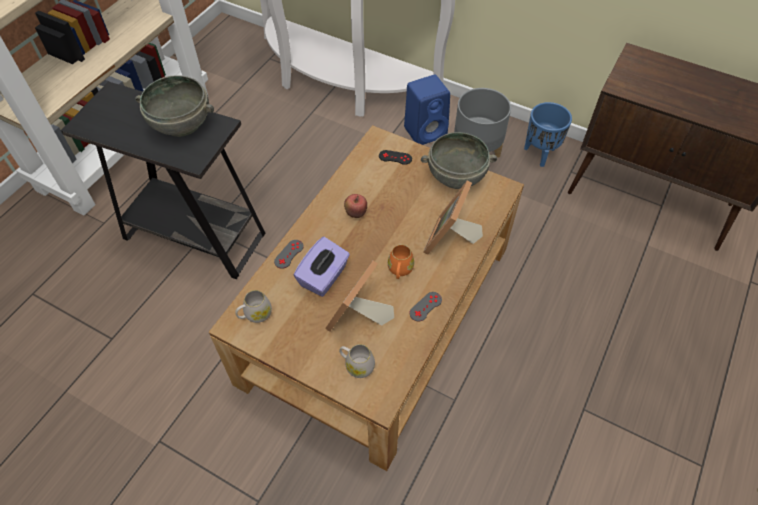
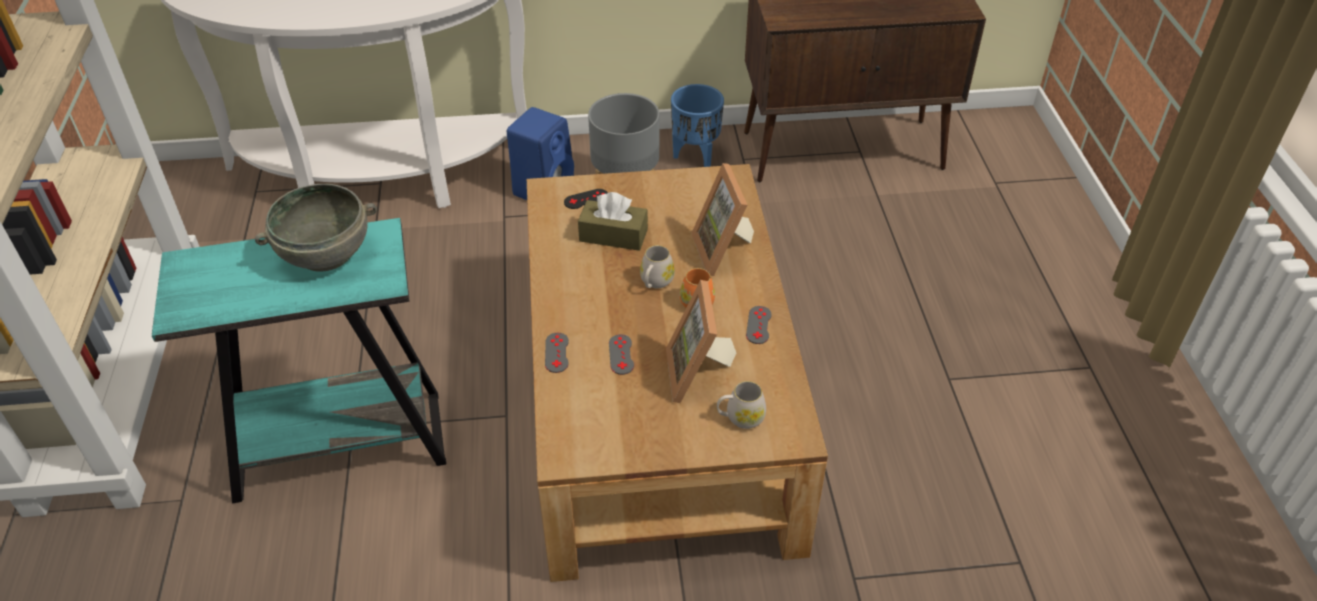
camera: 35 degrees left, 10 degrees down
black side table [61,81,265,279] -> turquoise side table [152,218,446,503]
white mug [235,290,272,323] -> white mug moved to [640,245,675,288]
purple tissue box [294,237,350,297] -> grey game controller [609,334,634,375]
apple [344,194,367,218] -> none
grey bowl [421,132,497,189] -> none
none -> brown tissue box [578,192,648,251]

